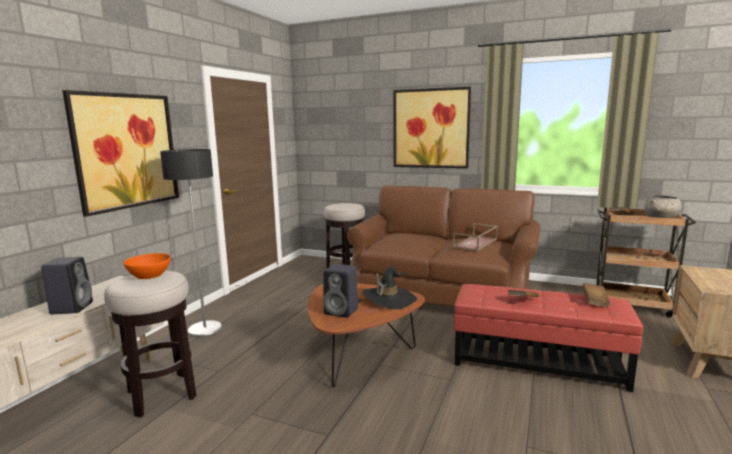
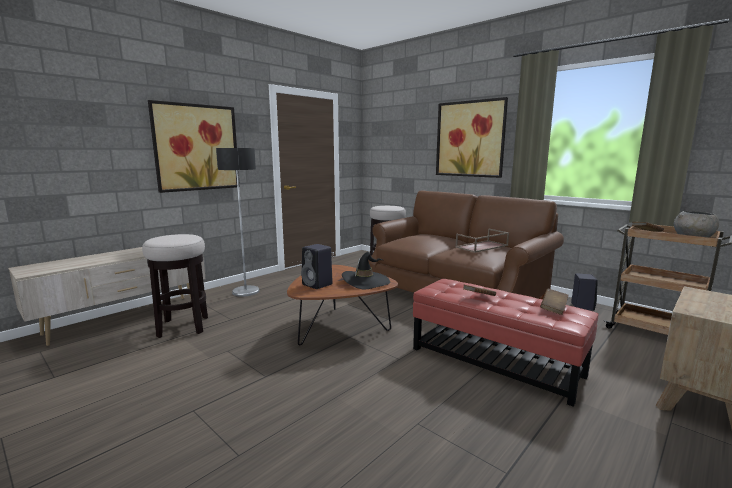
camera: 20 degrees right, 0 degrees up
black speaker [41,257,93,314] -> black speaker moved to [571,273,598,311]
orange bowl [123,253,171,279] -> none

